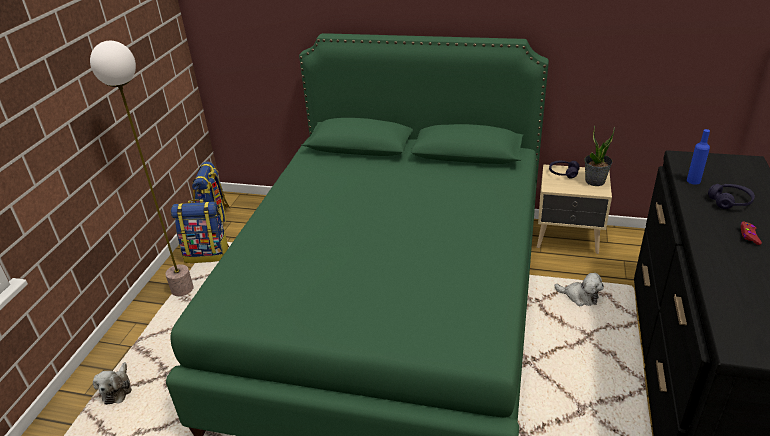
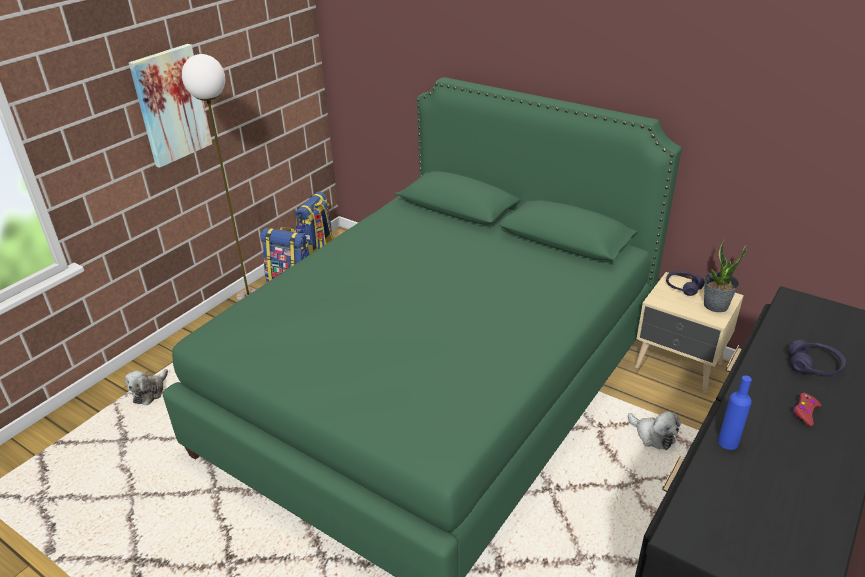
camera: 20 degrees right, 0 degrees up
blue bottle [687,129,710,185] -> blue bottle moved to [718,376,752,450]
none -> picture [129,44,212,168]

